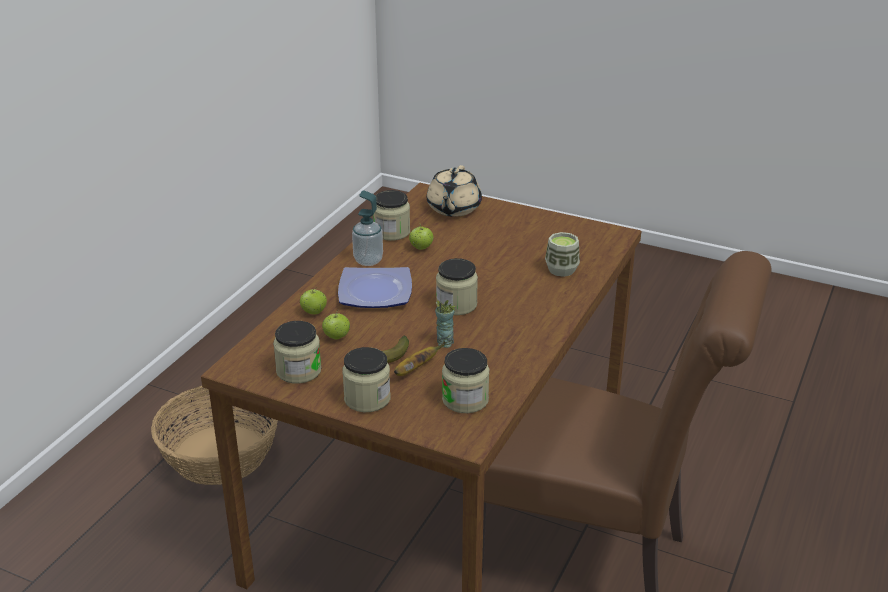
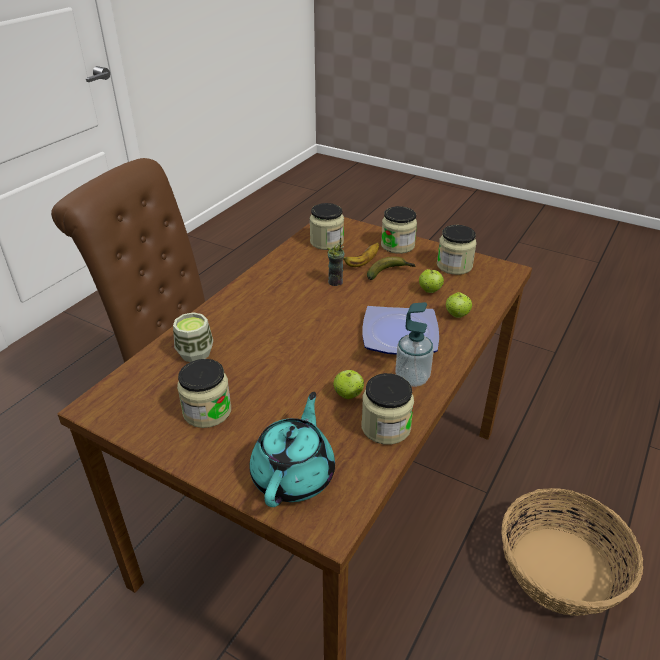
camera: 175 degrees left, 5 degrees up
beige teapot [427,165,482,217] -> turquoise teapot [250,392,335,507]
jar [436,258,478,315] -> jar moved to [177,359,231,428]

